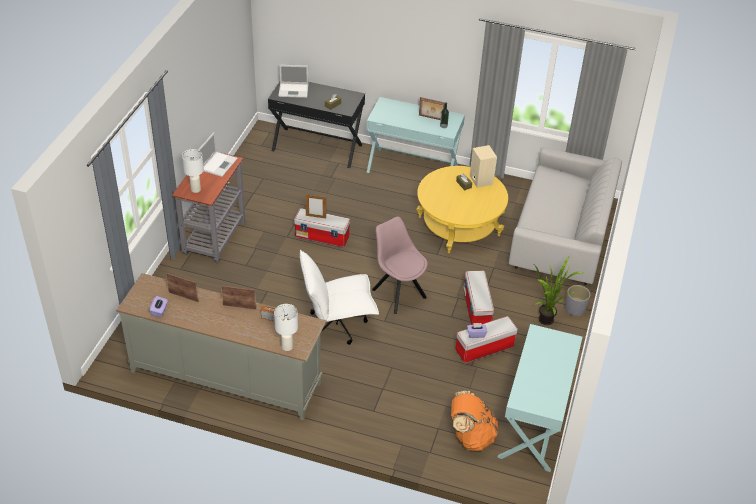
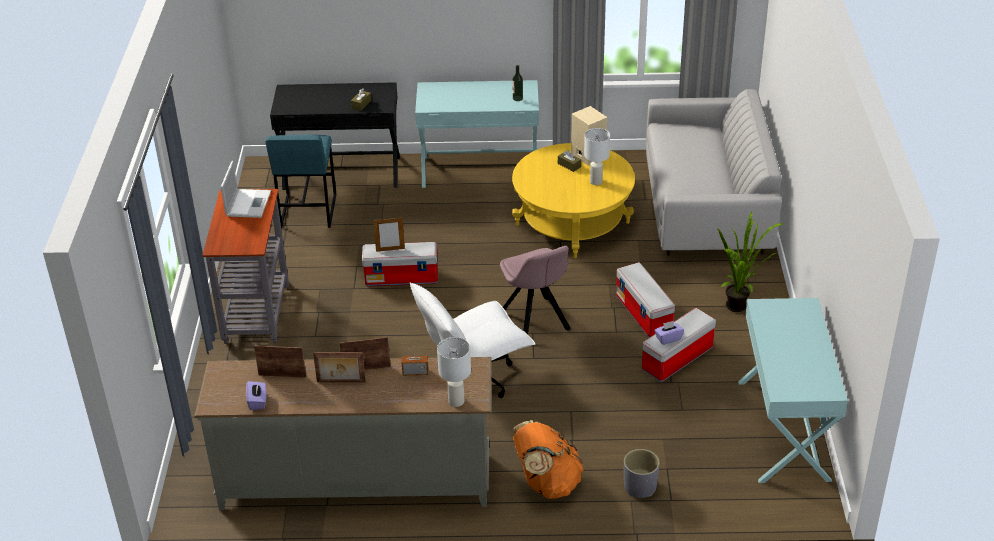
camera: 15 degrees left, 5 degrees down
white table lamp [182,149,204,193] -> white table lamp moved to [584,128,610,185]
laptop [278,65,308,98] -> none
pink chair [372,217,428,314] -> pink chair turned 150 degrees counterclockwise [500,246,570,335]
picture frame [419,97,445,120] -> picture frame moved to [313,352,366,382]
orange backpack [451,391,498,451] -> orange backpack moved to [513,420,584,499]
grey planter [565,285,591,316] -> grey planter moved to [624,449,660,498]
none -> blue stool [266,135,336,228]

